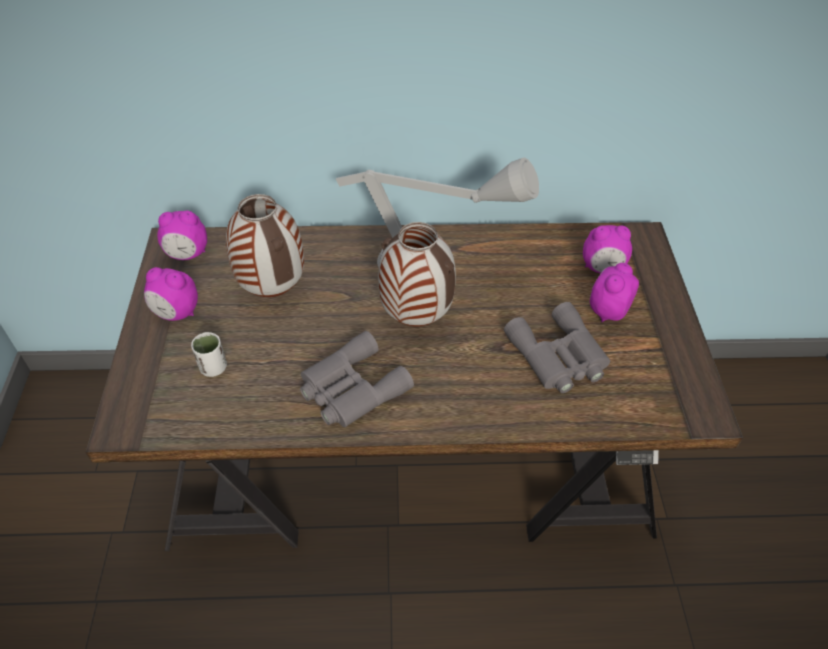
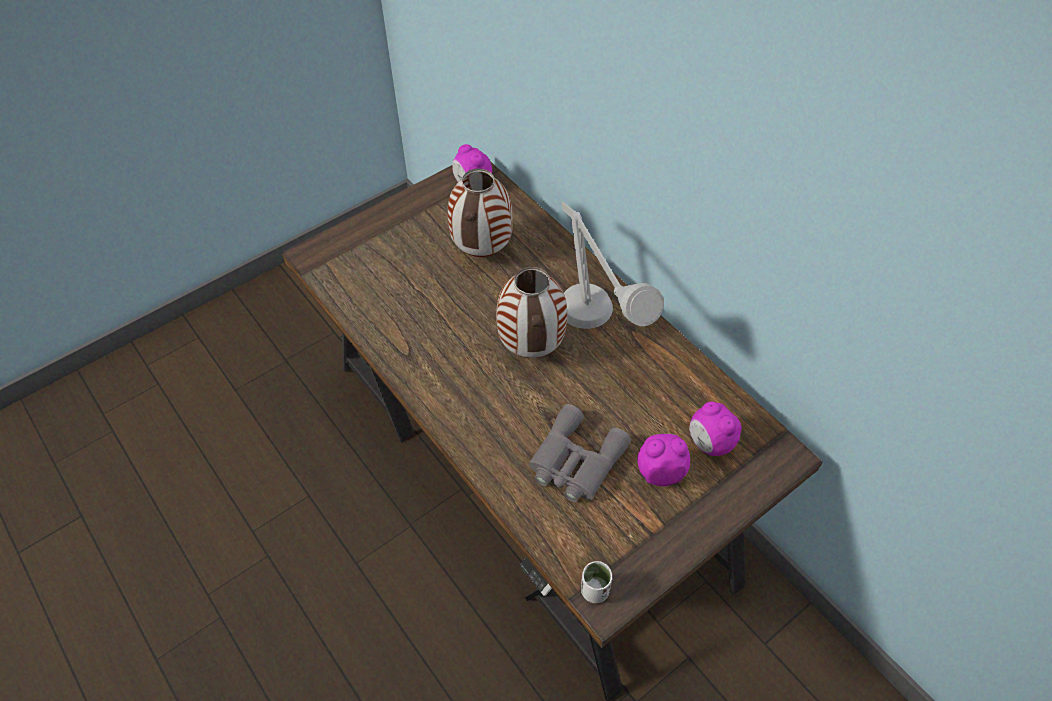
camera: 55 degrees right, 5 degrees up
alarm clock [144,267,198,321] -> none
white cup [191,332,227,377] -> white cup moved to [581,561,612,603]
grey binoculars [300,331,414,427] -> none

